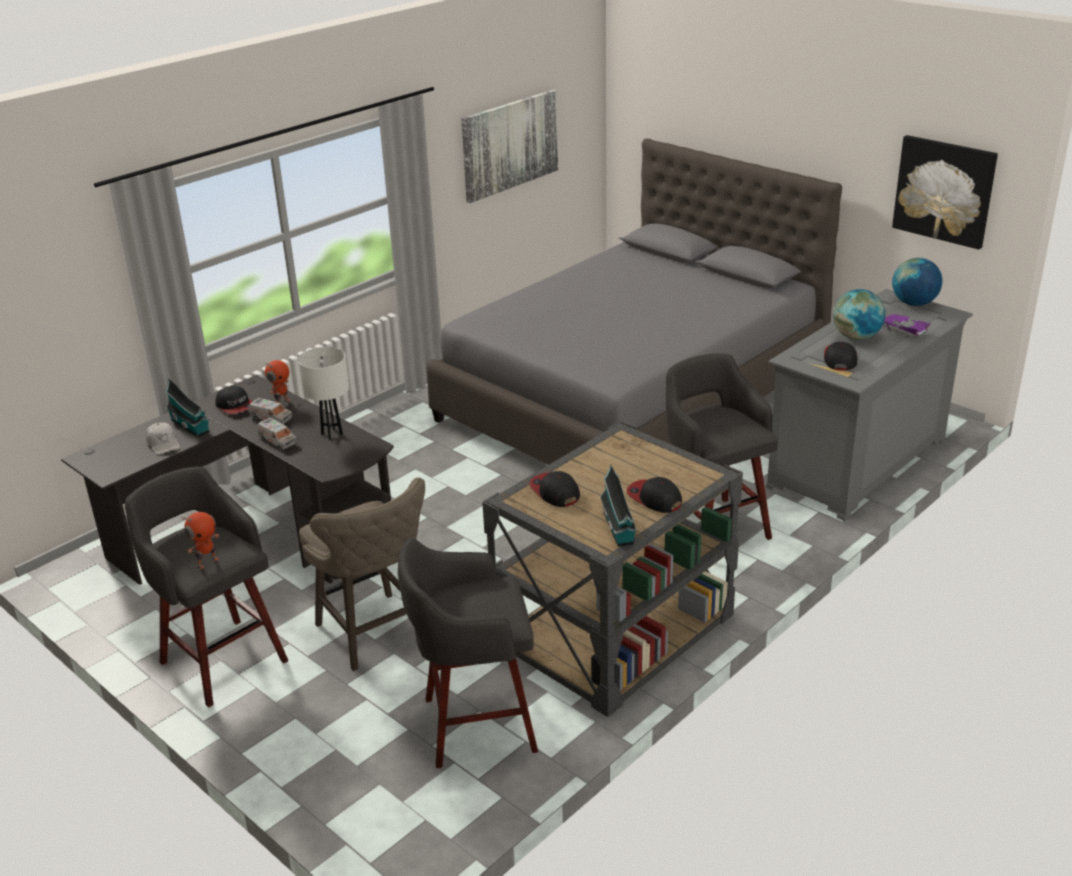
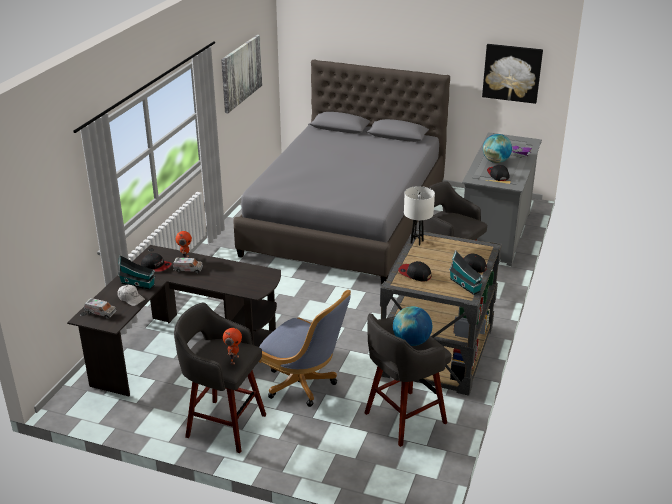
camera: 25 degrees left, 0 degrees up
toy truck [257,418,297,451] -> toy truck moved to [84,298,116,319]
white table lamp [298,347,349,440] -> white table lamp moved to [404,186,435,246]
beige stool [299,478,425,671] -> blue office chair [259,290,351,407]
globe [892,258,942,306] -> globe moved to [393,306,432,346]

